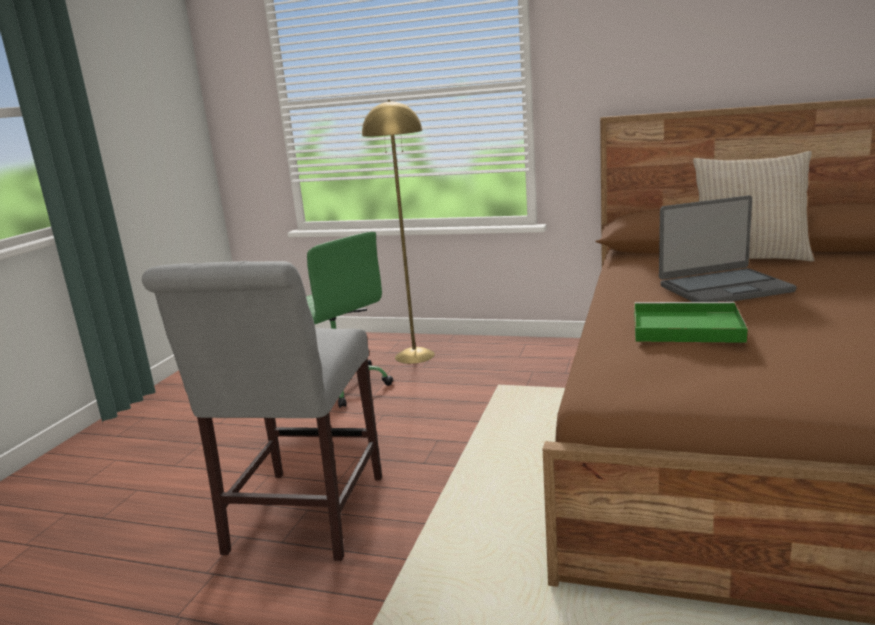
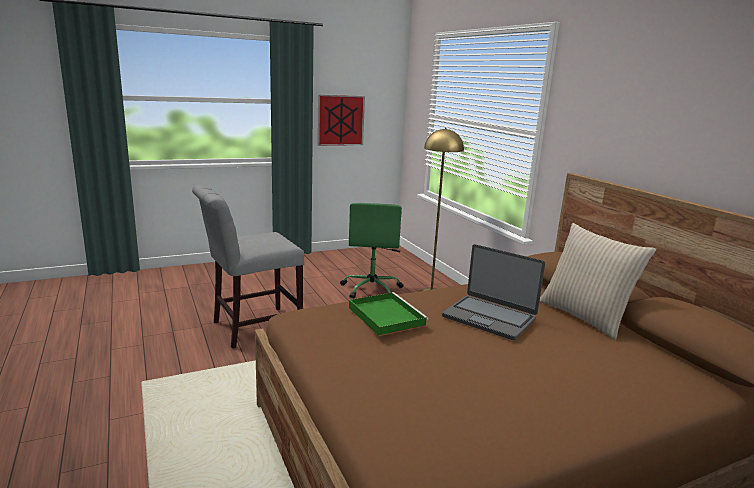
camera: 45 degrees right, 0 degrees up
none -> picture [317,95,365,146]

